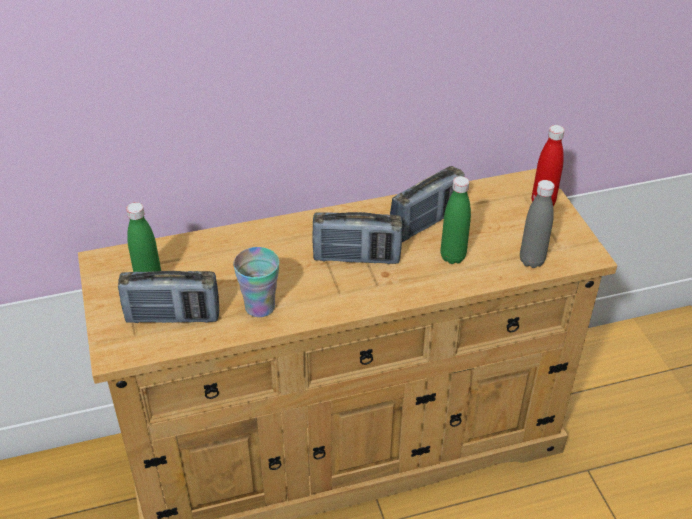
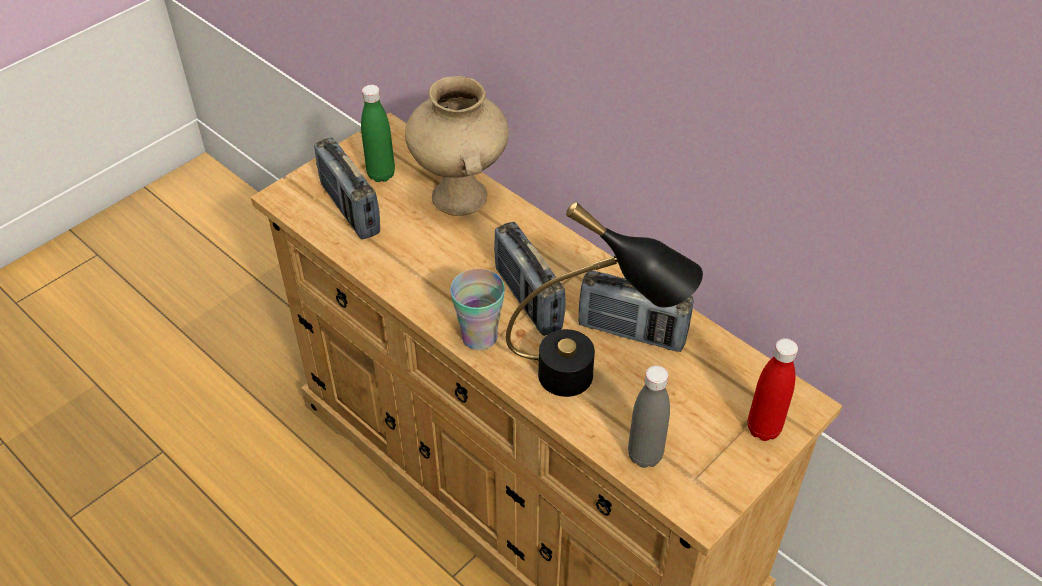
camera: 60 degrees right, 5 degrees up
cup [233,247,279,317] -> cup moved to [450,269,505,350]
green bottle [441,176,471,264] -> black table lamp [506,202,703,397]
none -> beige vase [405,76,509,216]

